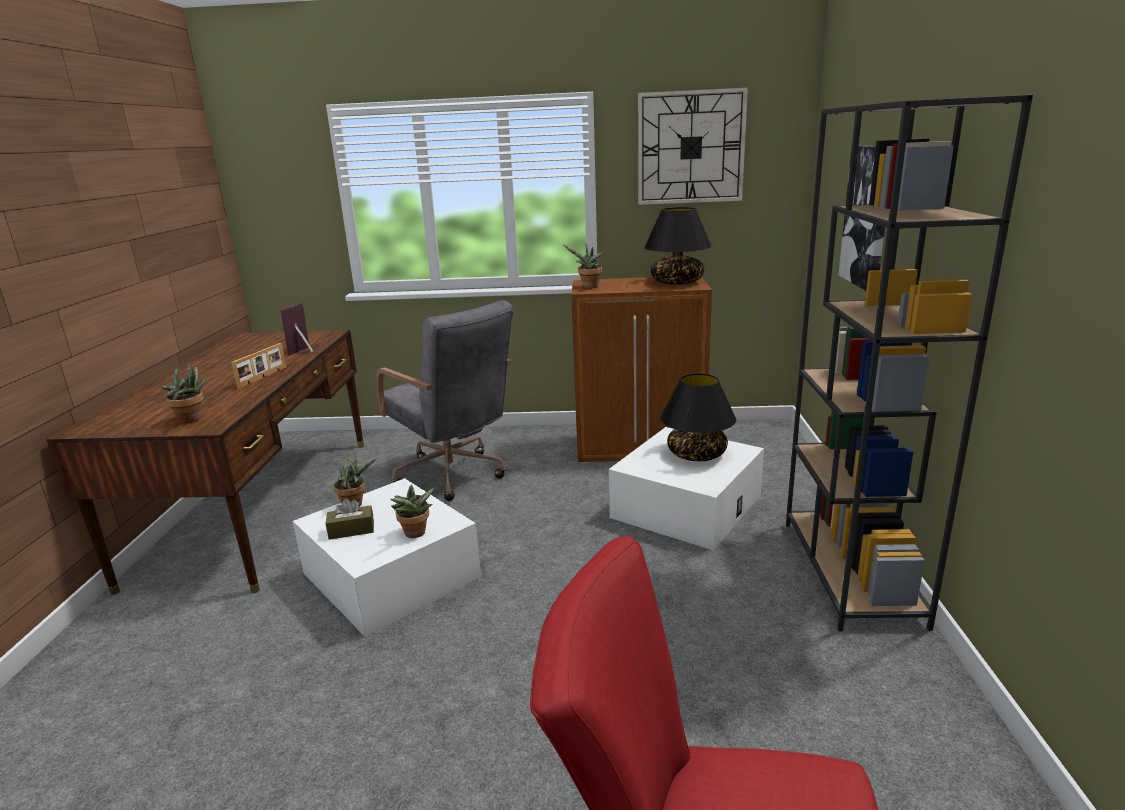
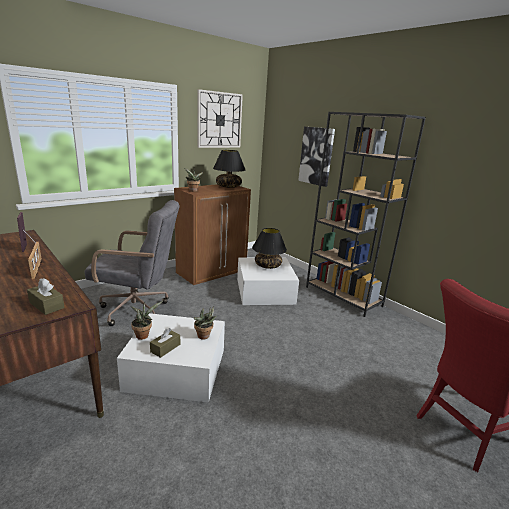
camera: 45 degrees left, 0 degrees up
potted plant [162,362,206,424] -> brown tissue box [27,278,65,315]

